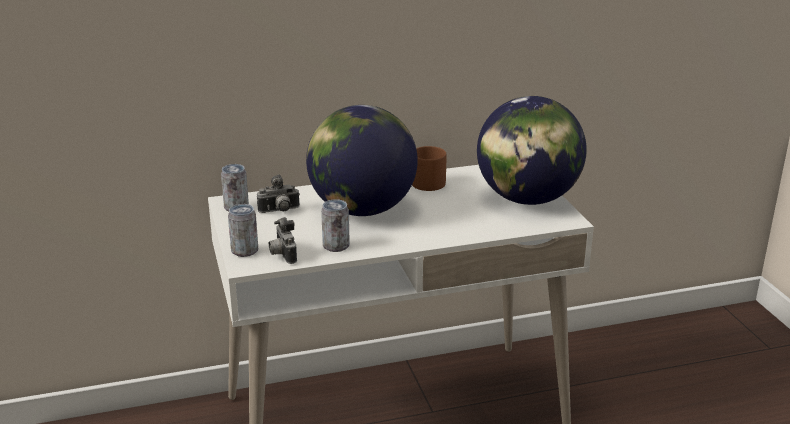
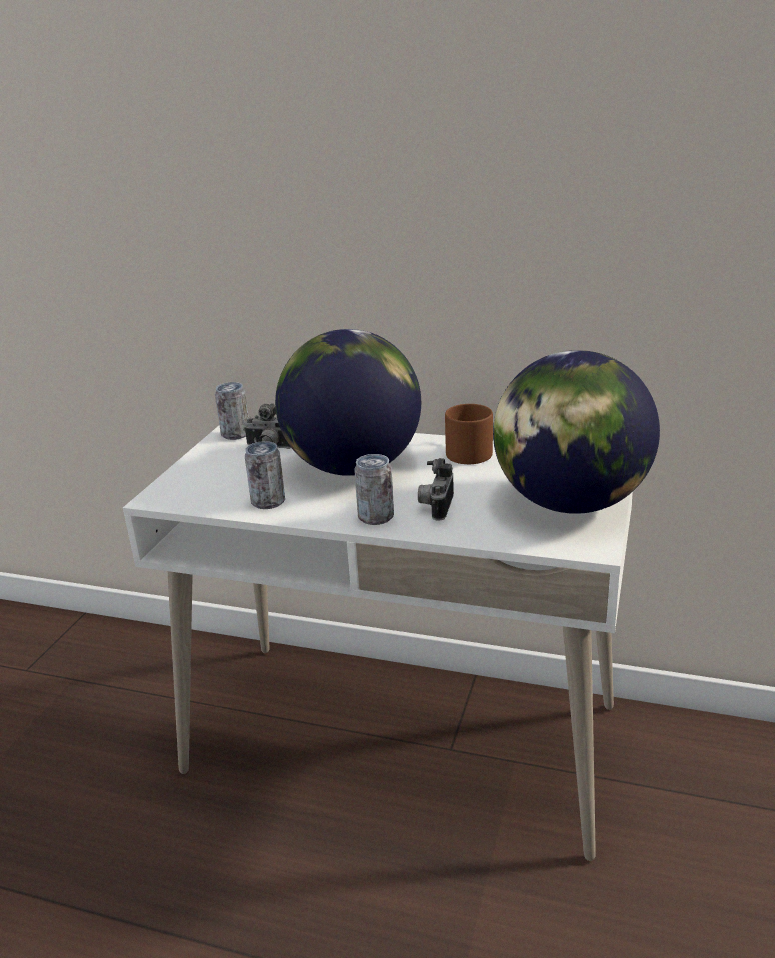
camera: 35 degrees right, 0 degrees up
can [228,204,258,257] -> can moved to [354,454,394,525]
camera [269,217,297,264] -> camera moved to [418,458,454,521]

